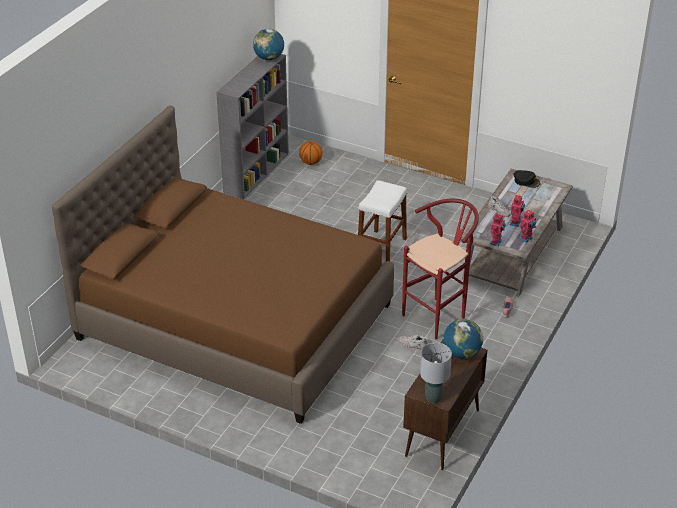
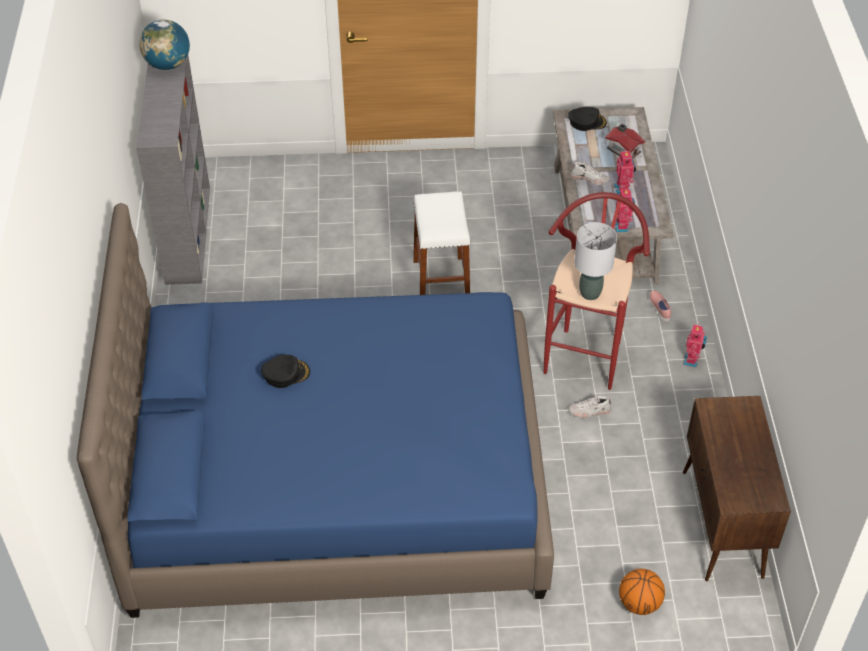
camera: 30 degrees left, 10 degrees up
brown bed [52,106,394,424] -> blue bed [77,203,554,618]
basketball [299,141,322,165] -> basketball moved to [619,569,665,615]
grey table lamp [420,343,452,403] -> grey table lamp moved to [574,222,617,300]
globe [443,319,483,359] -> none
toy robot [519,210,536,243] -> toy robot moved to [683,324,707,367]
none -> black cap [261,355,310,388]
none -> toy house [605,124,645,159]

